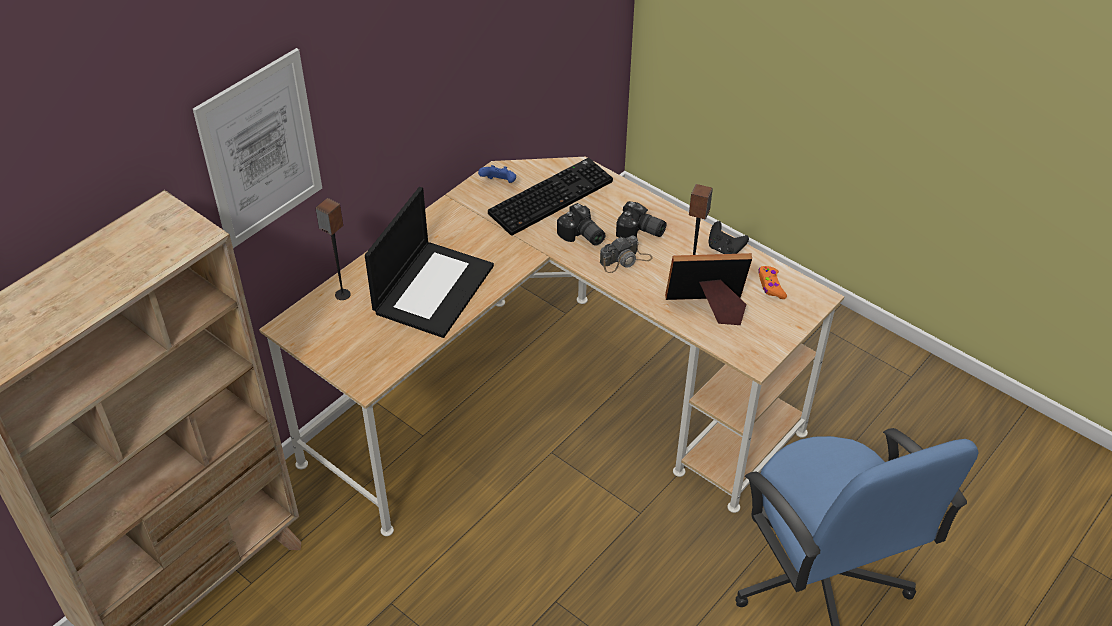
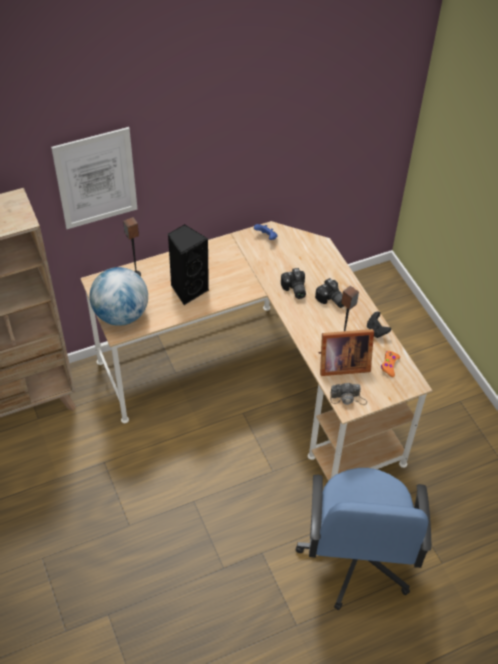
camera: 25 degrees right, 5 degrees up
laptop [365,187,494,338] -> black speaker [168,224,209,306]
keyboard [488,158,613,236] -> none
camera [600,235,653,273] -> camera moved to [330,383,367,405]
picture frame [665,253,752,325] -> picture frame turned 150 degrees clockwise [318,329,374,376]
none -> globe [90,267,148,326]

